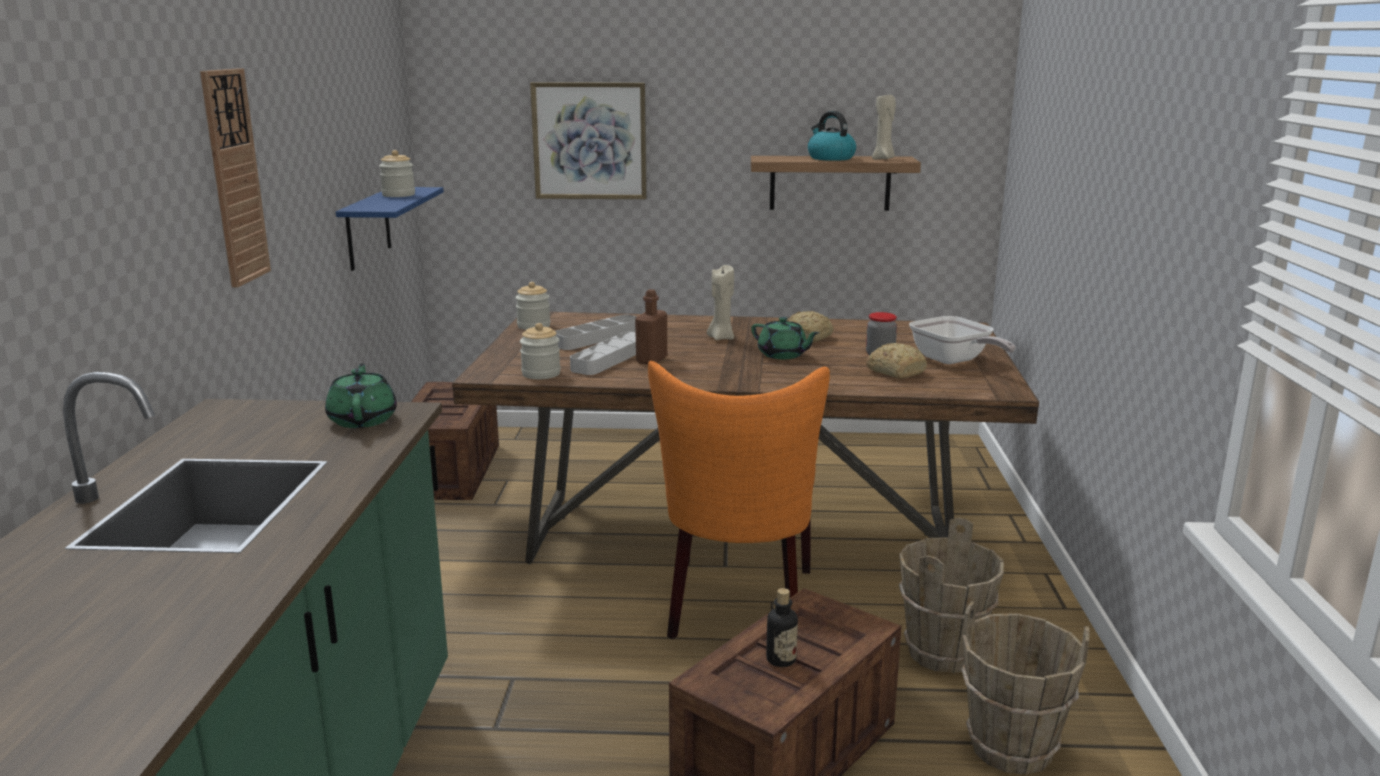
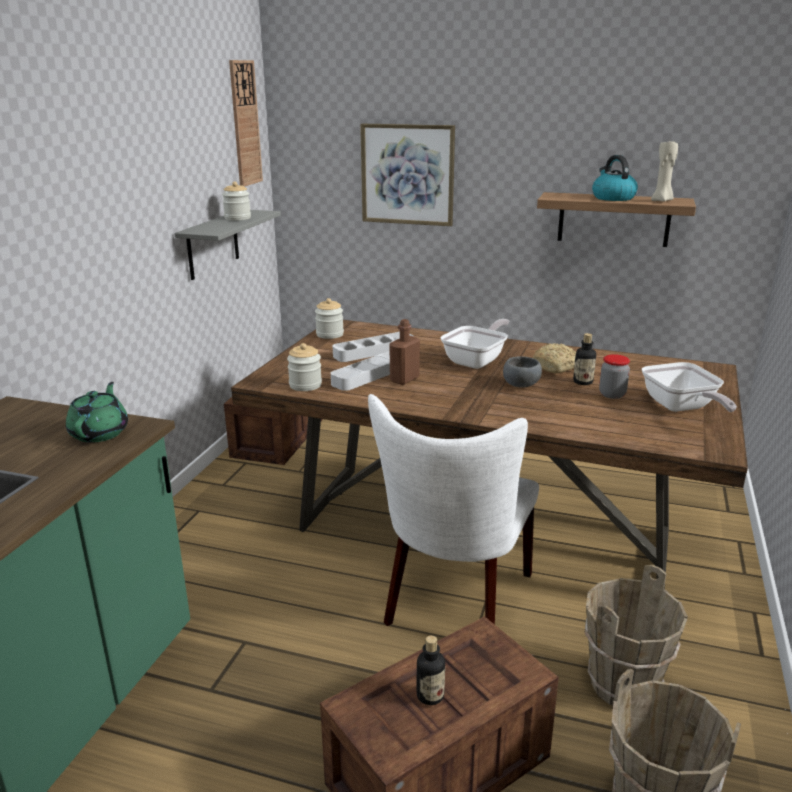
camera: 15 degrees right, 5 degrees up
wall clock [200,68,271,288] -> wall clock moved to [229,60,263,187]
blue shelf [336,187,444,271] -> grey shelf [175,210,281,280]
orange chair [648,361,830,639] -> white chair [368,394,539,626]
beige candle [707,265,734,340] -> frying pan [441,319,509,369]
green teapot [751,317,820,359] -> grey bowl [503,356,542,388]
bread [866,343,927,379] -> none
none -> bottle [573,333,596,385]

